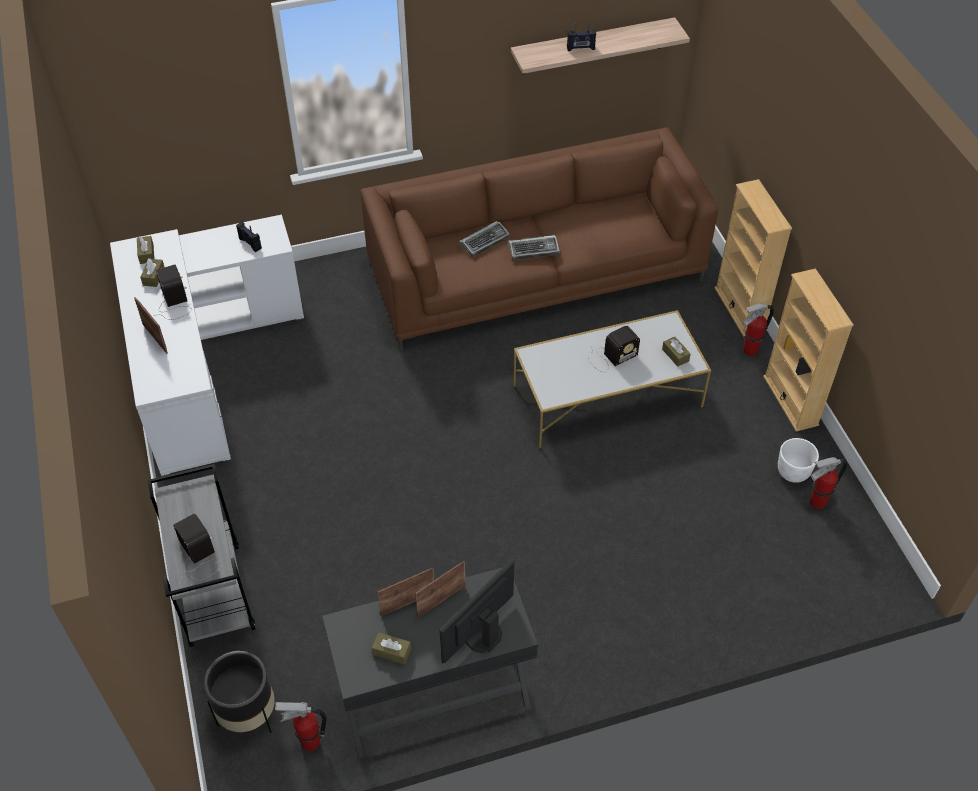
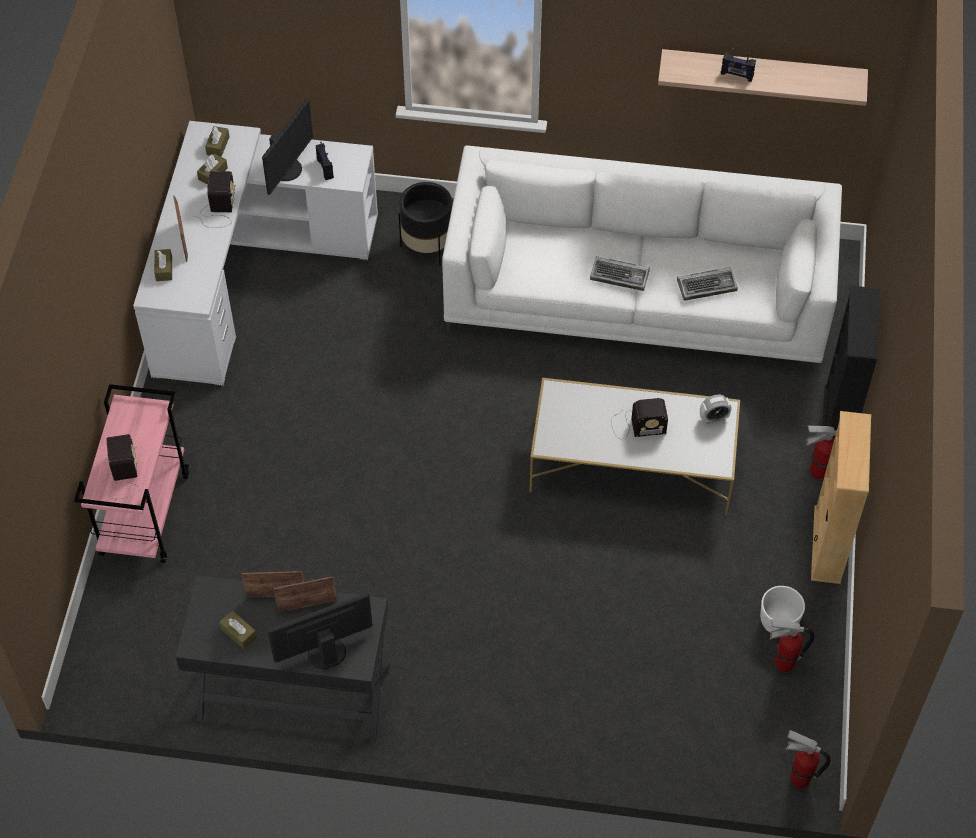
camera: 25 degrees right, 5 degrees up
grey cart [148,464,256,647] -> pink cart [74,384,189,563]
black planter [204,651,275,733] -> black planter moved to [399,182,452,266]
fire extinguisher [275,702,327,751] -> fire extinguisher moved to [785,730,831,788]
brown sofa [360,127,719,350] -> white sofa [442,145,842,372]
keyboard [459,221,510,257] -> keyboard moved to [677,267,738,301]
brown tissue box [662,336,691,367] -> brown tissue box moved to [154,249,172,281]
beige bookcase [714,179,792,337] -> black bookcase [823,285,880,439]
none -> monitor [262,99,313,195]
none -> alarm clock [700,395,732,424]

